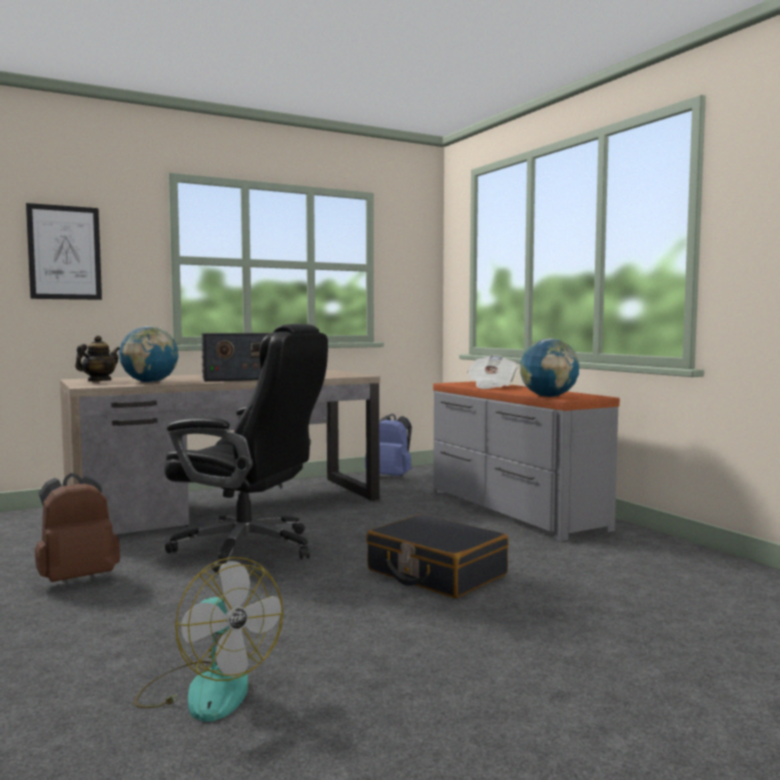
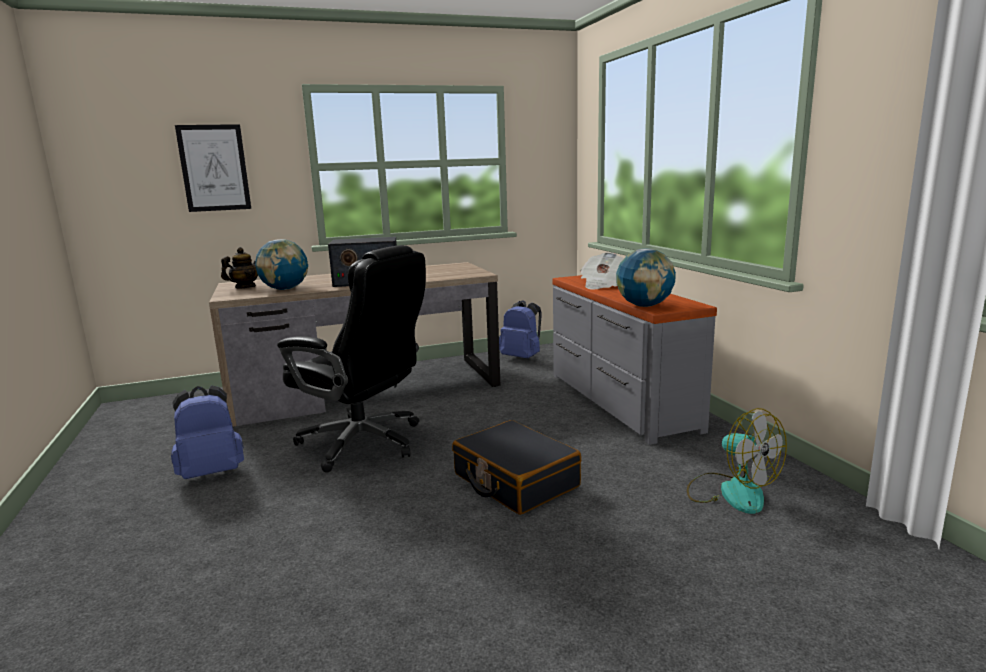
camera: 10 degrees right, 10 degrees up
brown backpack [35,473,120,582] -> blue backpack [171,385,244,479]
fan [134,557,283,722] -> fan moved to [687,408,787,514]

